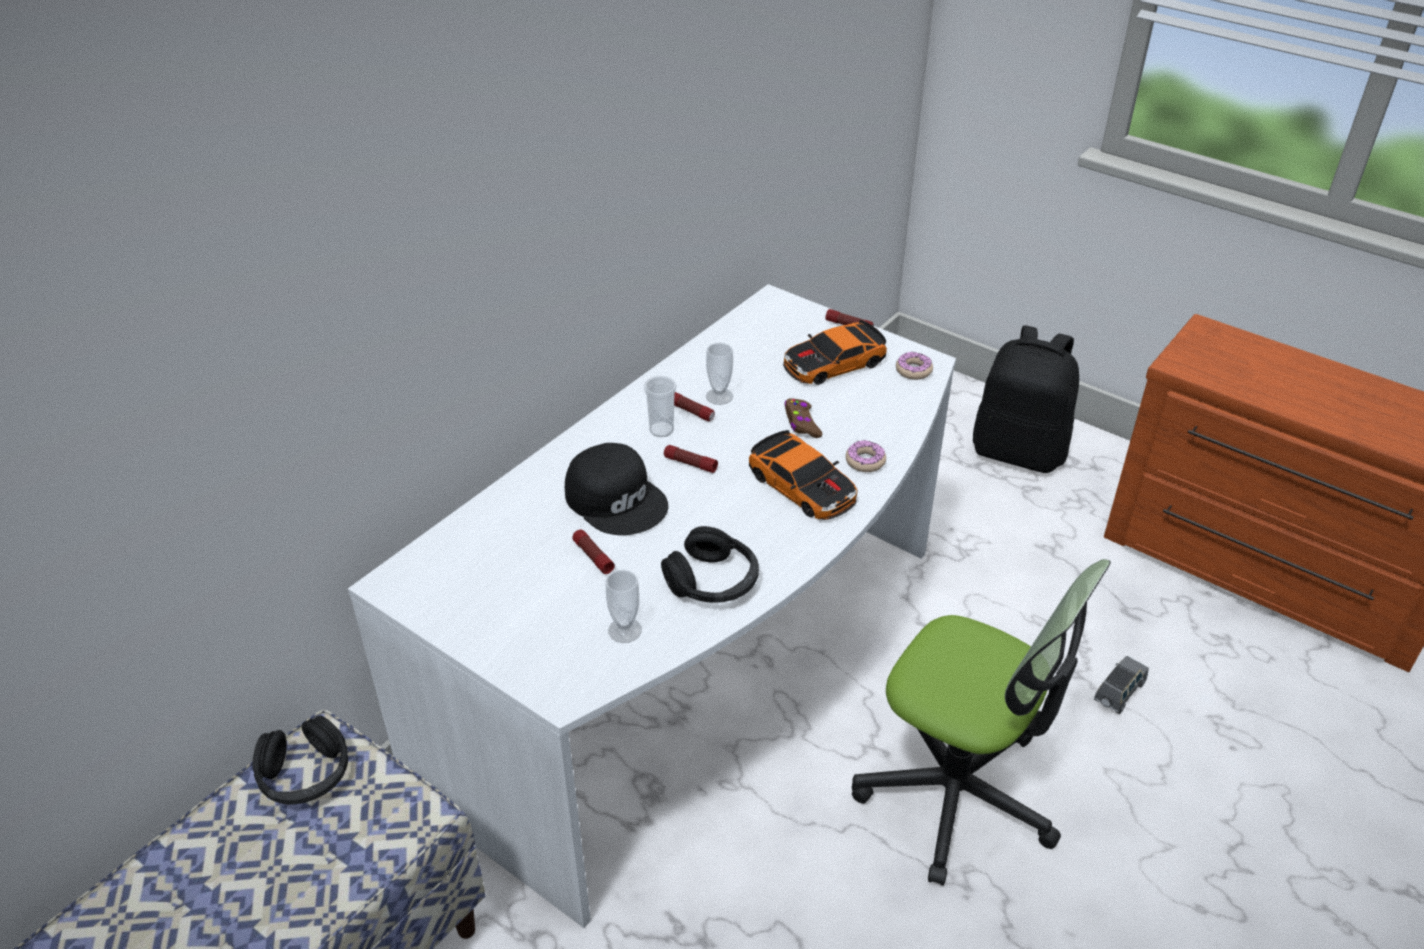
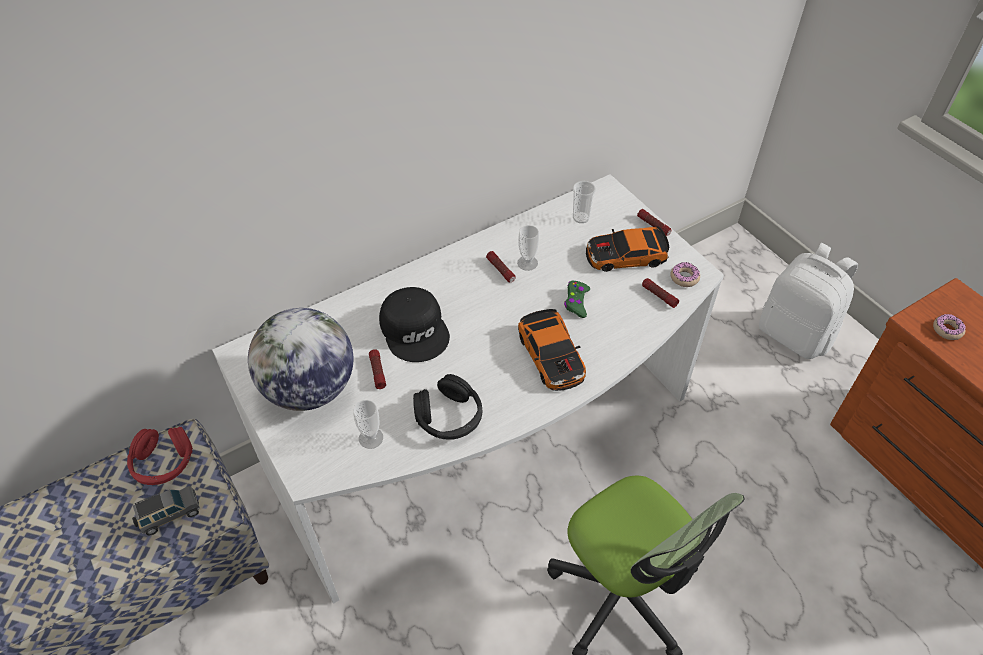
camera: 20 degrees right, 10 degrees up
black headphones [253,716,348,805] -> red headphones [127,427,193,485]
cup [644,376,677,437] -> cup moved to [573,181,596,223]
flashlight [664,445,718,473] -> flashlight moved to [642,278,679,308]
brown game controller [784,399,822,438] -> green game controller [564,280,590,318]
donut [846,440,886,472] -> donut moved to [933,314,966,340]
black backpack [973,325,1079,473] -> white backpack [759,243,858,359]
grey toy car [1094,656,1149,714] -> grey toy car moved to [132,486,200,535]
none -> globe [248,308,353,411]

